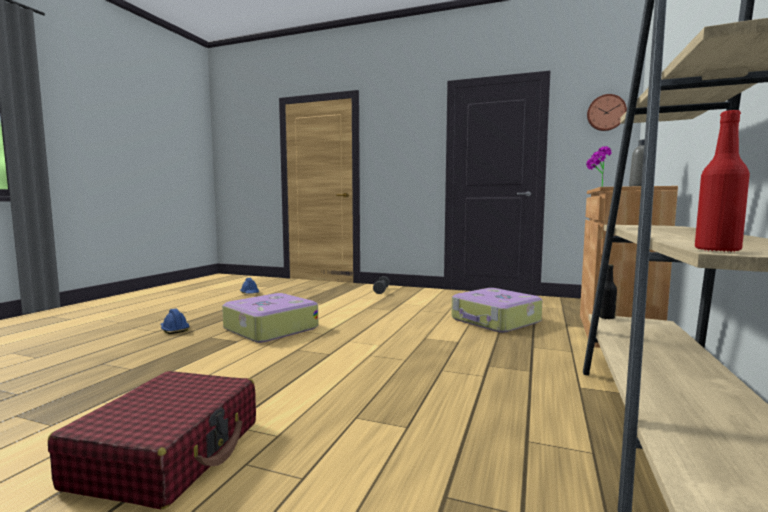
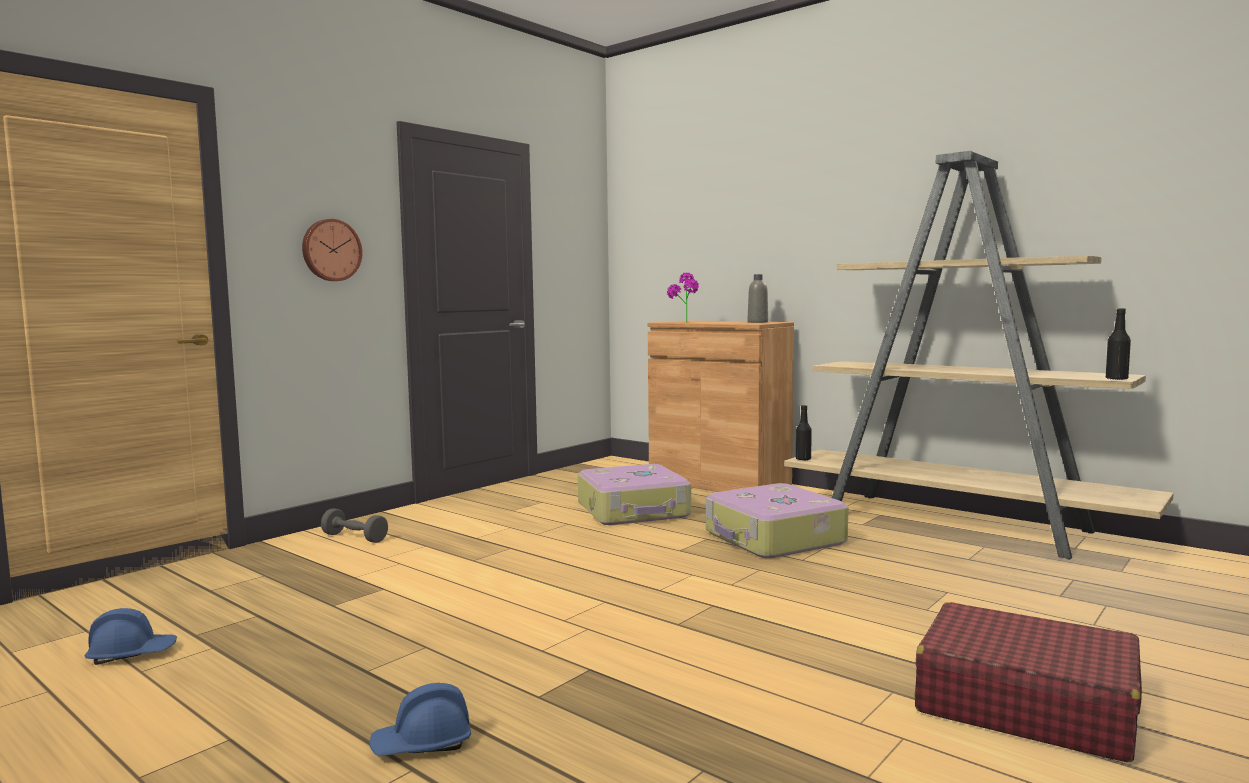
camera: 70 degrees left, 0 degrees up
suitcase [222,293,318,343] -> suitcase moved to [706,483,848,558]
wall clock [587,94,627,131] -> wall clock moved to [302,219,362,281]
red bottle [695,110,750,252] -> black bottle [1106,308,1131,380]

